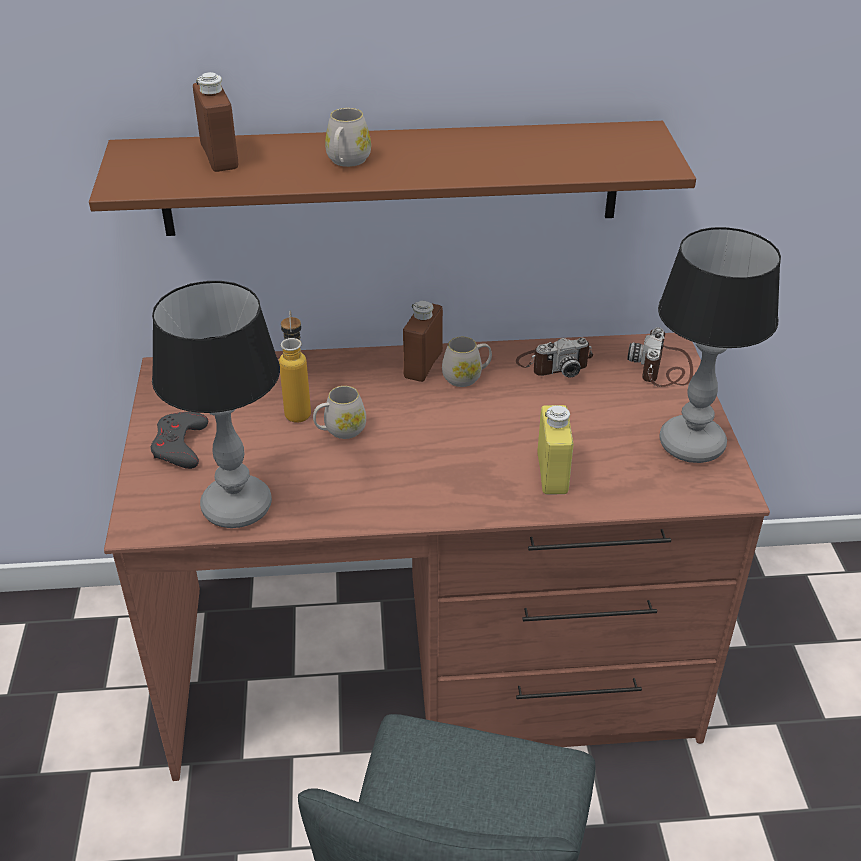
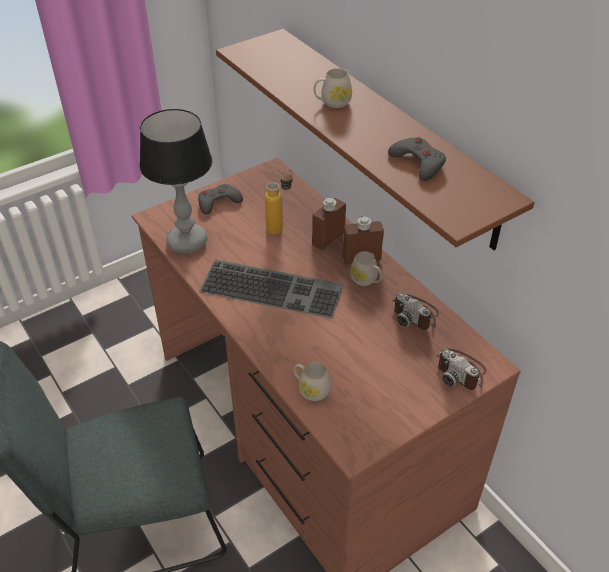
camera: 60 degrees right, 5 degrees up
brown bottle [193,72,238,172] -> brown bottle moved to [312,198,346,250]
white mug [313,386,366,439] -> white mug moved to [293,362,331,401]
yellow bottle [537,405,573,494] -> none
camera [627,327,693,387] -> camera turned 120 degrees counterclockwise [436,349,486,390]
table lamp [658,227,781,463] -> none
none -> keyboard [199,260,343,319]
none -> grey game controller [388,137,446,181]

